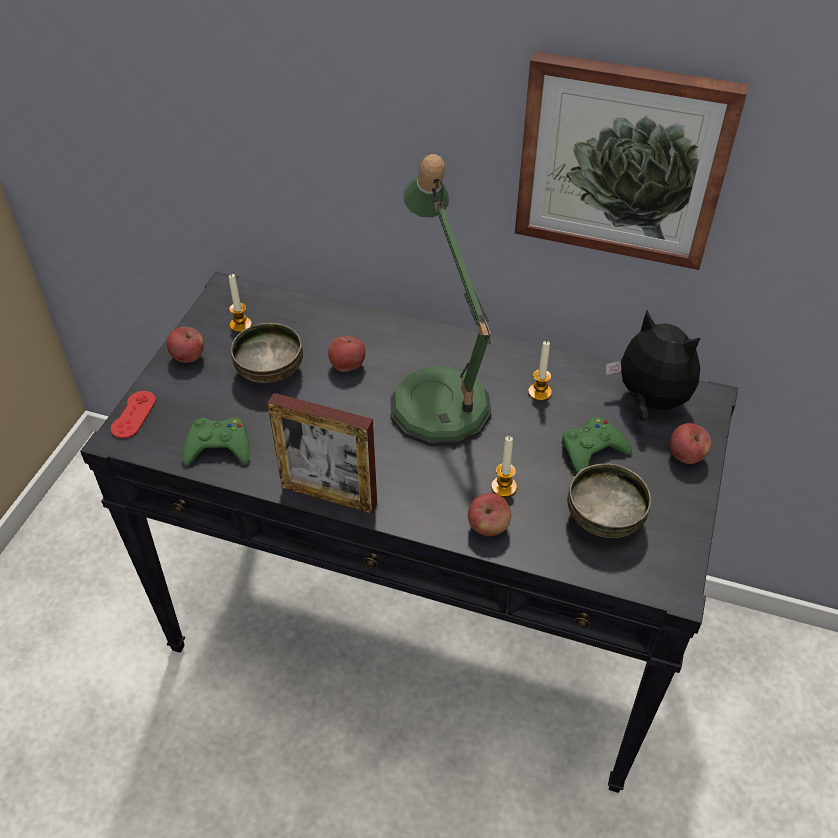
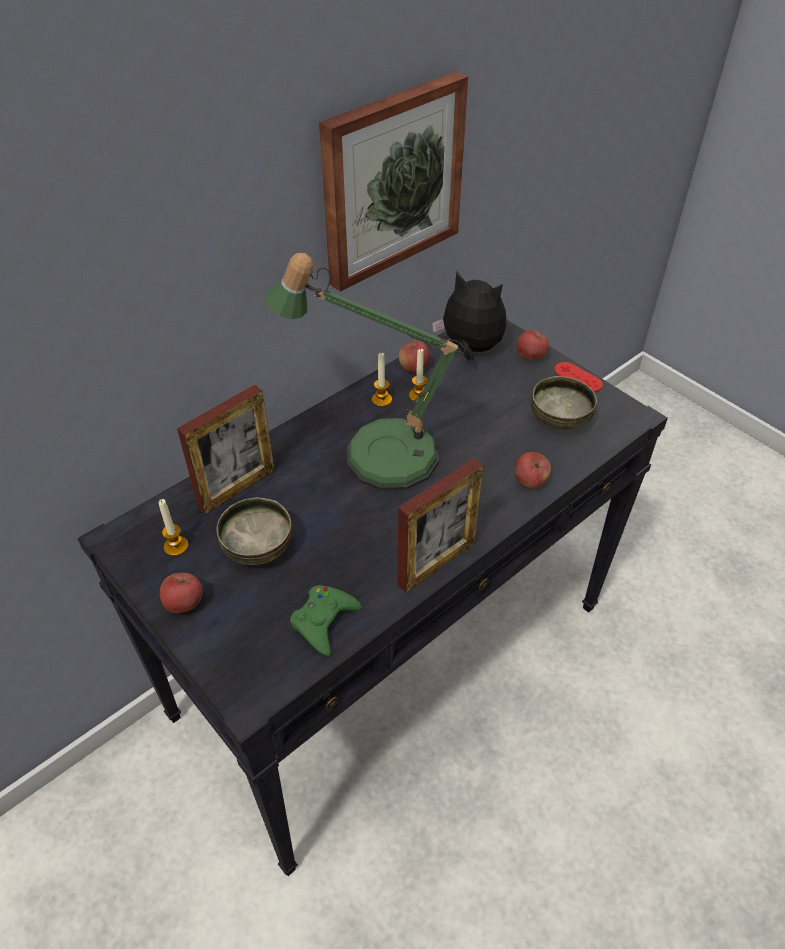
camera: 60 degrees left, 0 degrees up
red game controller [111,391,156,439] -> red game controller moved to [554,362,603,392]
apple [328,336,366,372] -> apple moved to [399,341,430,373]
candle [491,436,517,497] -> candle moved to [372,353,392,407]
green game controller [561,417,632,473] -> none
plush toy [606,310,700,421] -> plush toy turned 45 degrees clockwise [432,272,507,360]
none -> picture frame [177,385,275,515]

